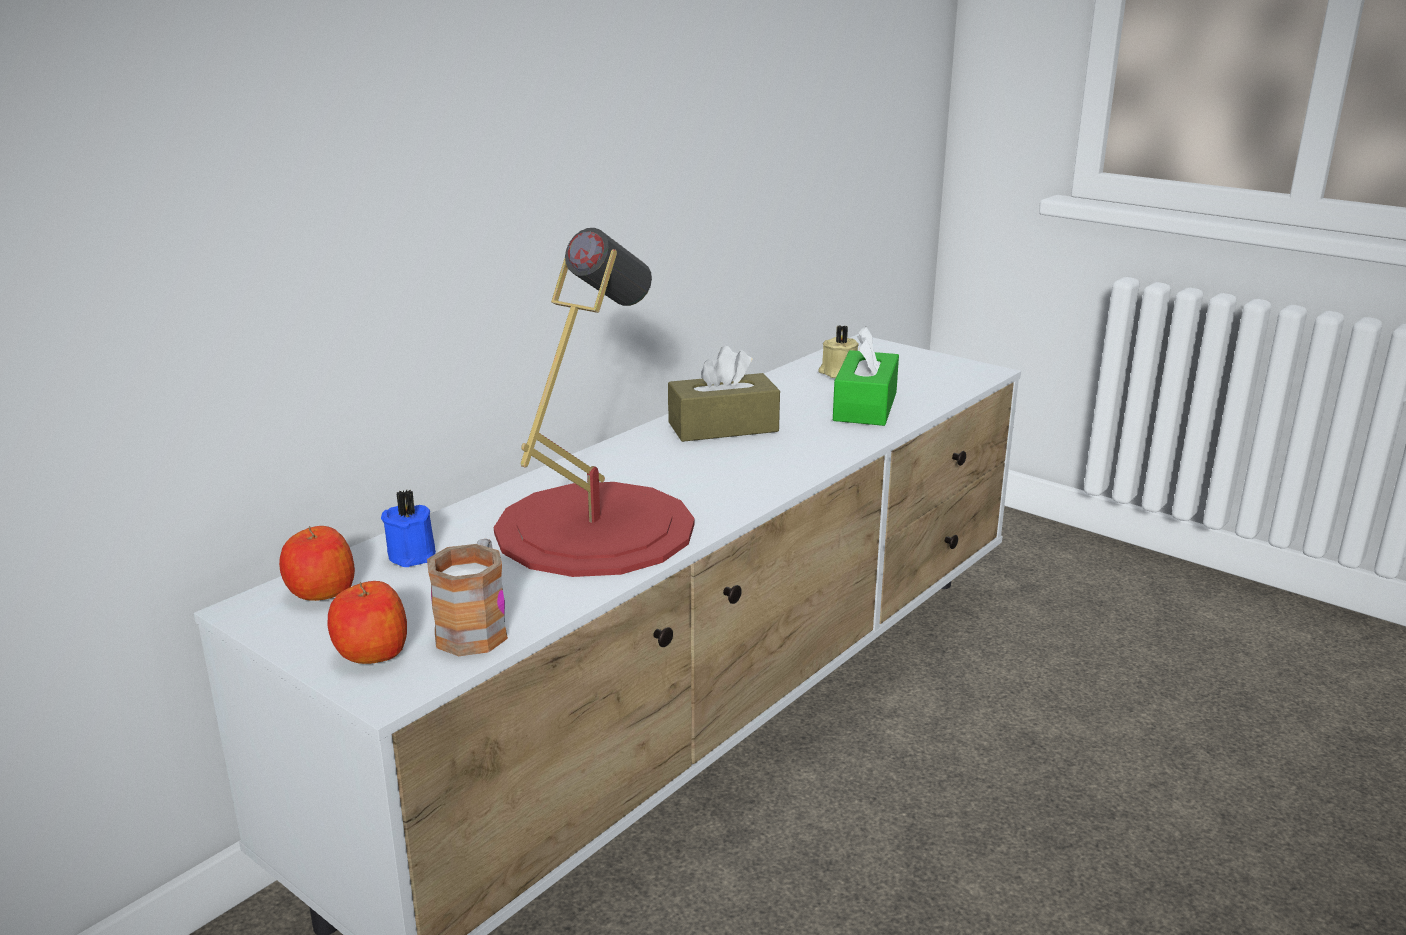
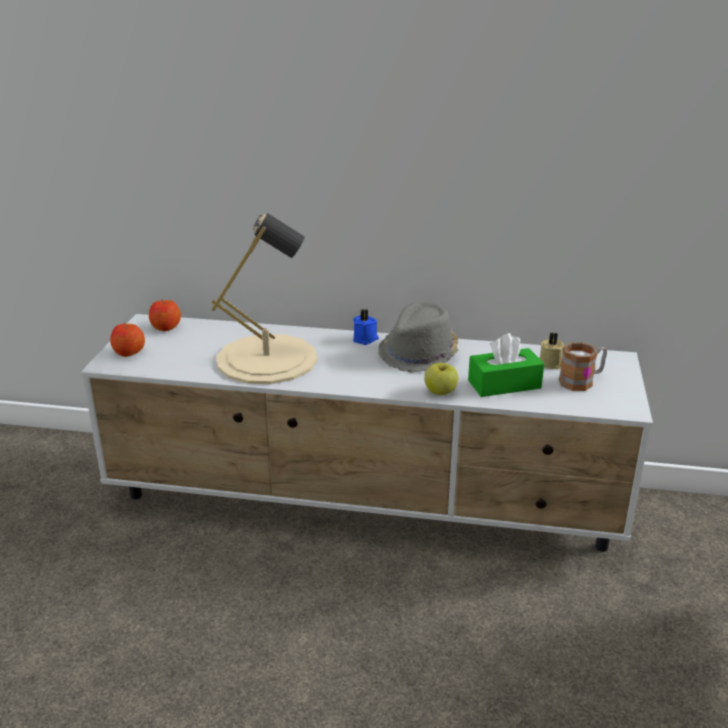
camera: 60 degrees right, 5 degrees up
blue candle [381,490,436,567] -> blue candle moved to [353,309,379,345]
mug [427,539,508,656] -> mug moved to [558,342,607,391]
red table lamp [494,228,695,577] -> beige table lamp [212,213,318,384]
brown tissue box [668,346,780,442] -> grey hat [378,301,458,373]
none -> apple [424,363,458,395]

